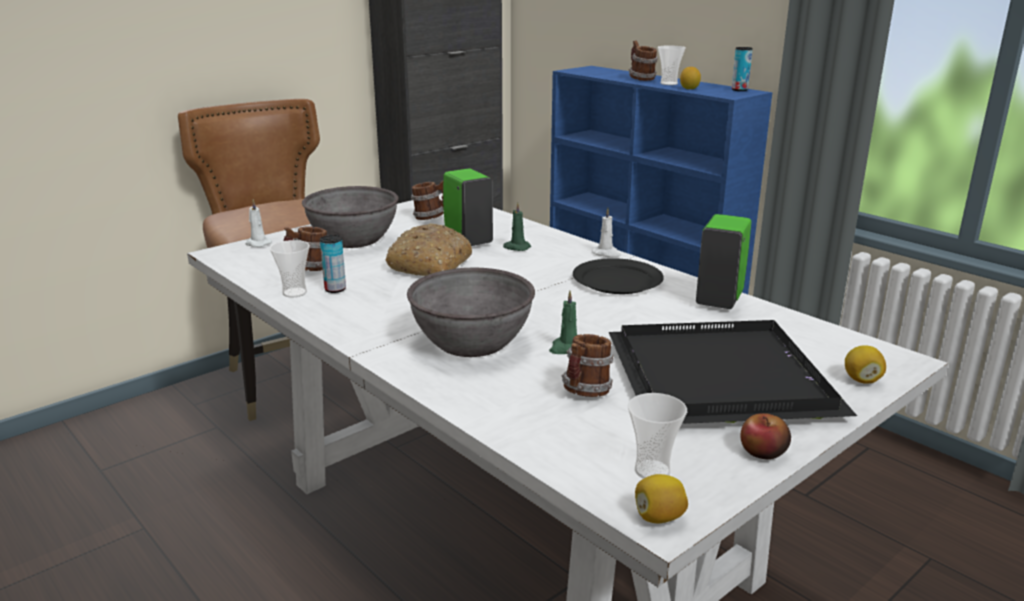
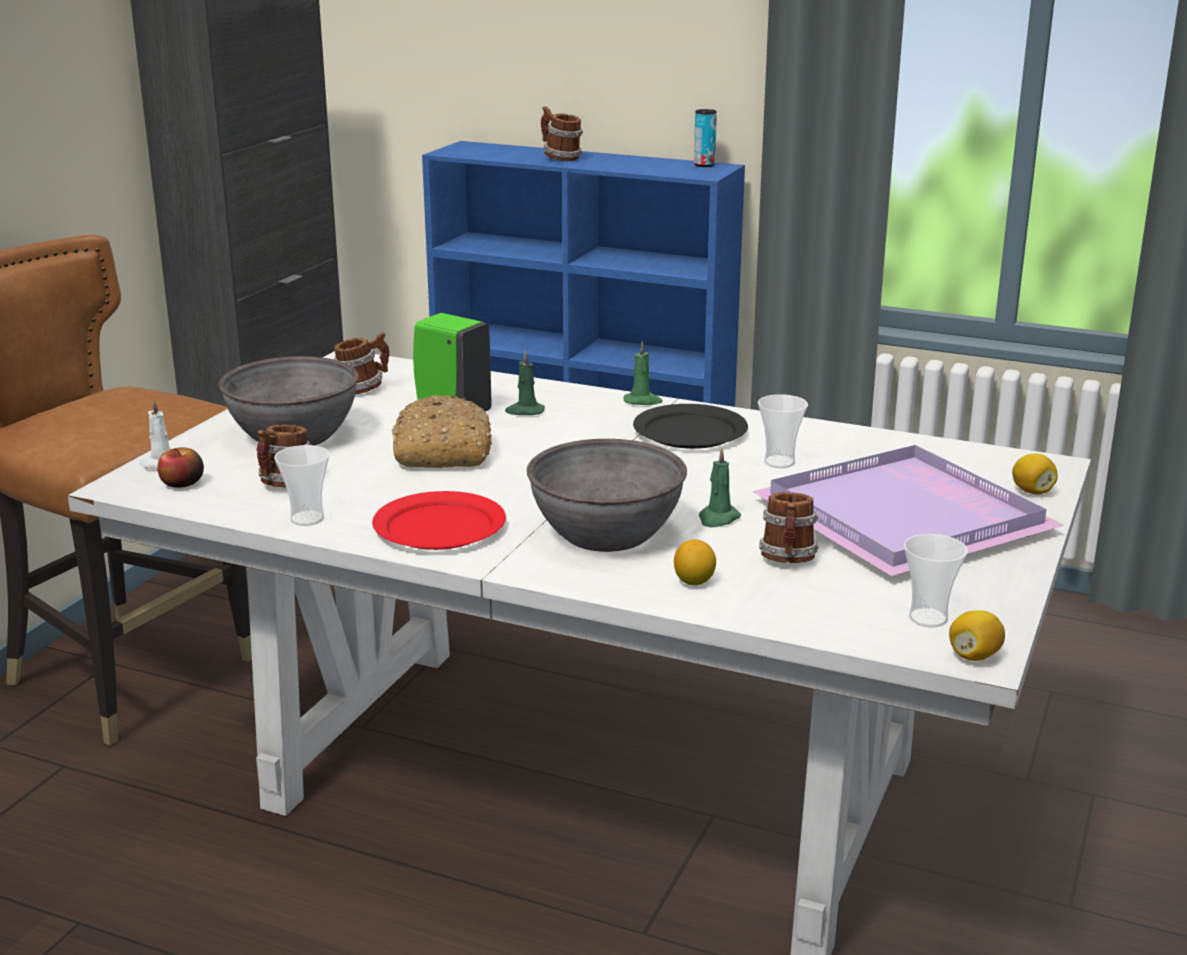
camera: 25 degrees left, 0 degrees up
can [320,235,346,293] -> none
white candle [592,208,621,257] -> green candle [624,341,663,405]
black tray [609,320,857,424] -> purple tray [752,445,1064,576]
cup [658,45,686,85] -> cup moved to [758,394,808,468]
lemon [680,67,701,89] -> lemon moved to [674,539,716,586]
green soap dispenser [696,214,751,309] -> none
apple [740,413,791,459] -> apple moved to [157,447,204,488]
none -> red plate [372,491,506,550]

